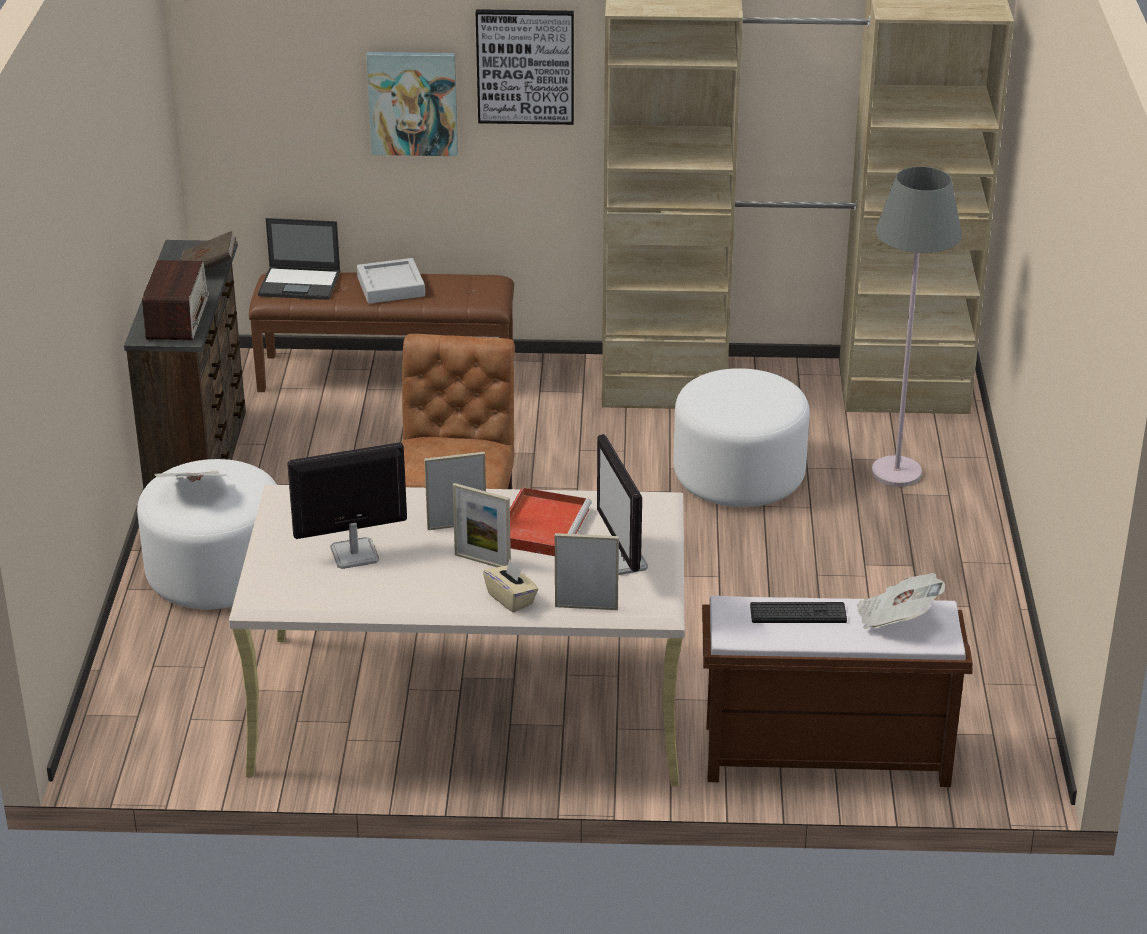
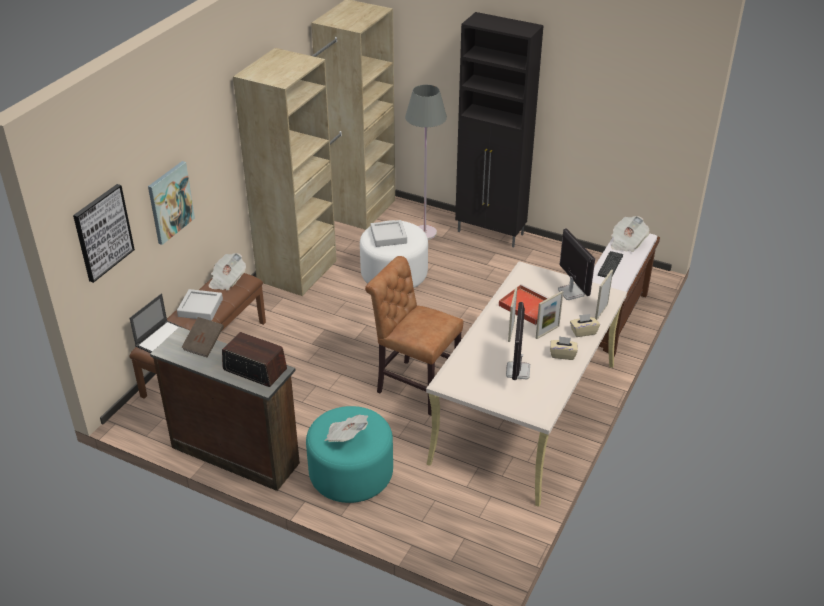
camera: 65 degrees left, 5 degrees up
white ottoman [137,459,277,609] -> turquoise ottoman [306,406,393,503]
picture [476,9,574,125] -> picture moved to [73,184,135,283]
monitor [597,434,648,575] -> monitor turned 120 degrees counterclockwise [558,228,595,300]
none -> newspaper [208,253,246,290]
none -> grey tray [371,220,407,247]
none -> black cabinet [455,12,544,248]
none -> beige tissue box [550,336,578,360]

